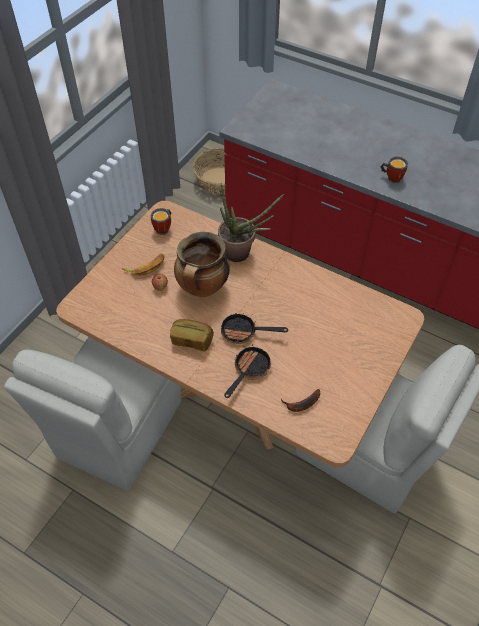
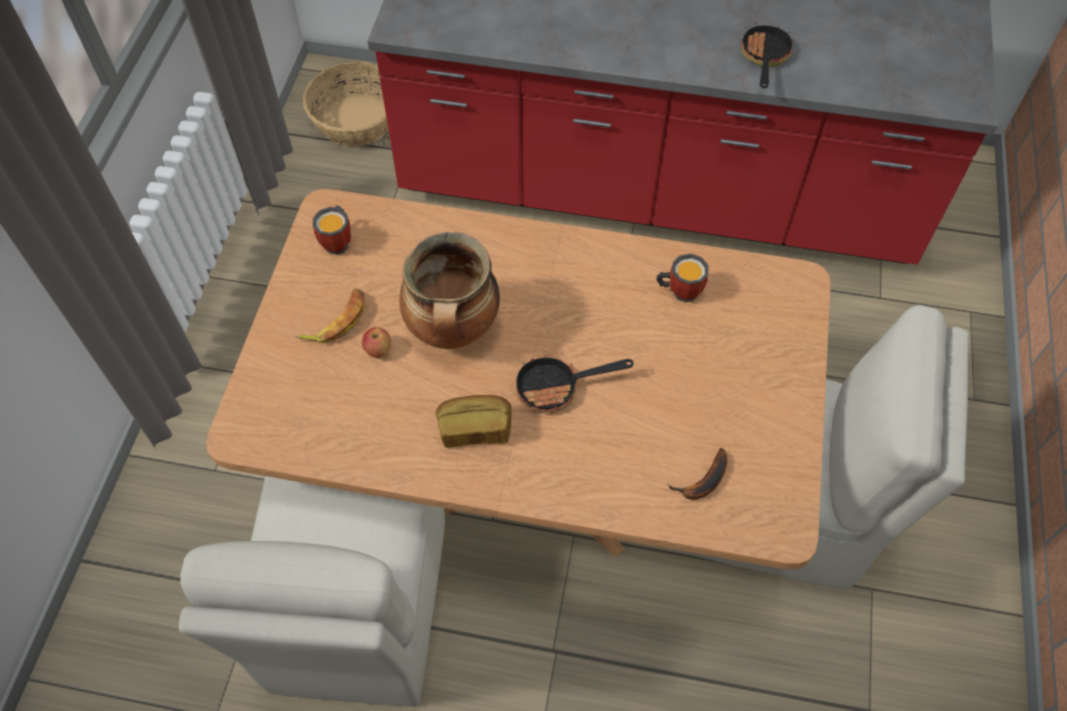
camera: 20 degrees left, 5 degrees up
potted plant [218,183,284,262] -> none
frying pan [224,344,271,398] -> frying pan moved to [741,22,793,88]
mug [381,157,408,183] -> mug moved to [657,254,709,302]

